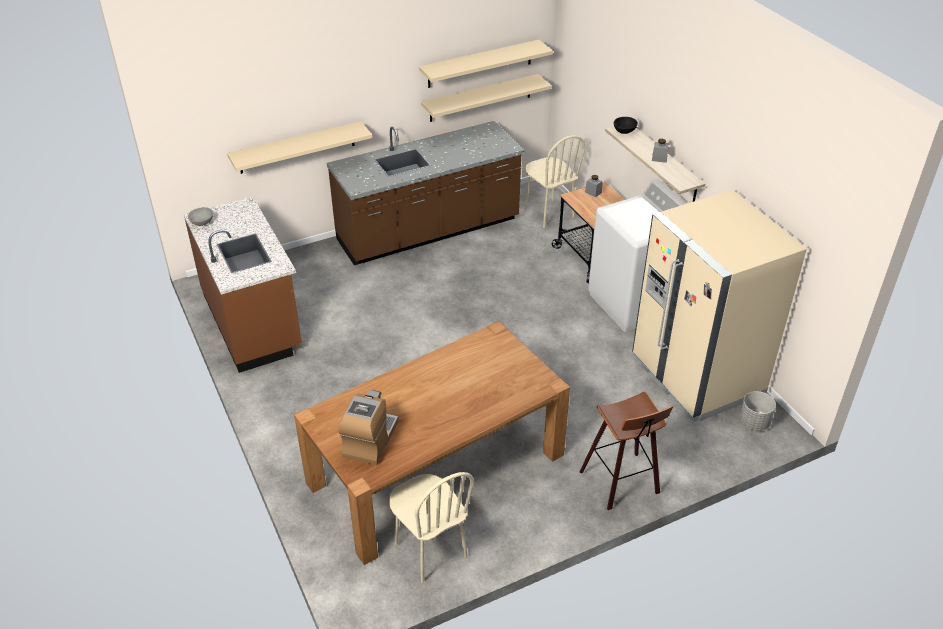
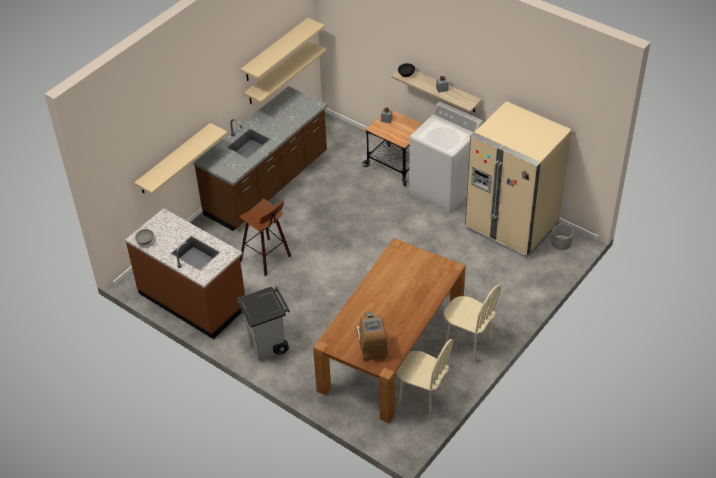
camera: 25 degrees left, 5 degrees up
beige chair [525,135,585,228] -> beige chair moved to [444,285,501,362]
stool [580,392,673,510] -> stool moved to [240,198,291,276]
none -> grey trash can [237,287,290,361]

